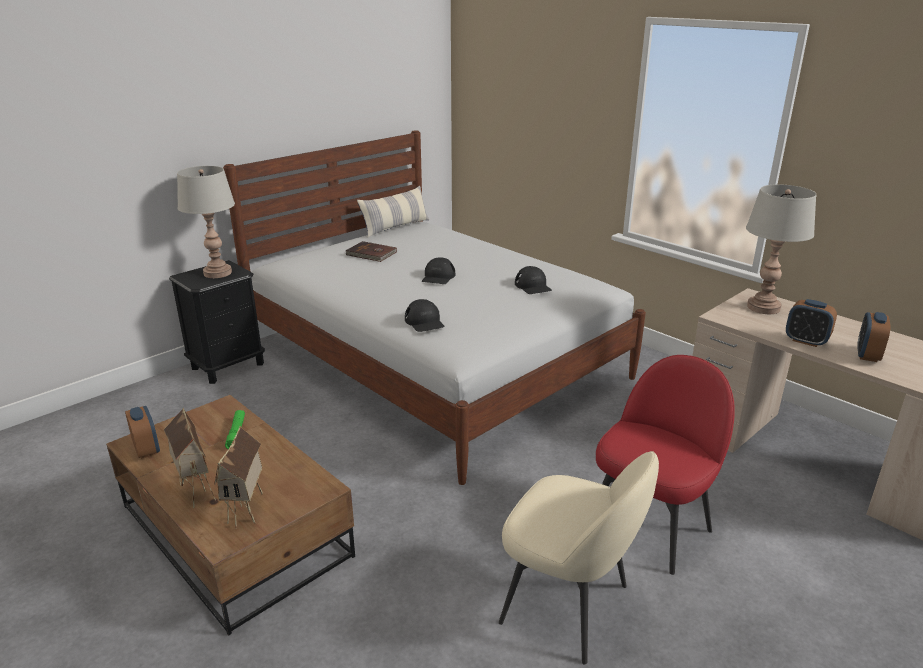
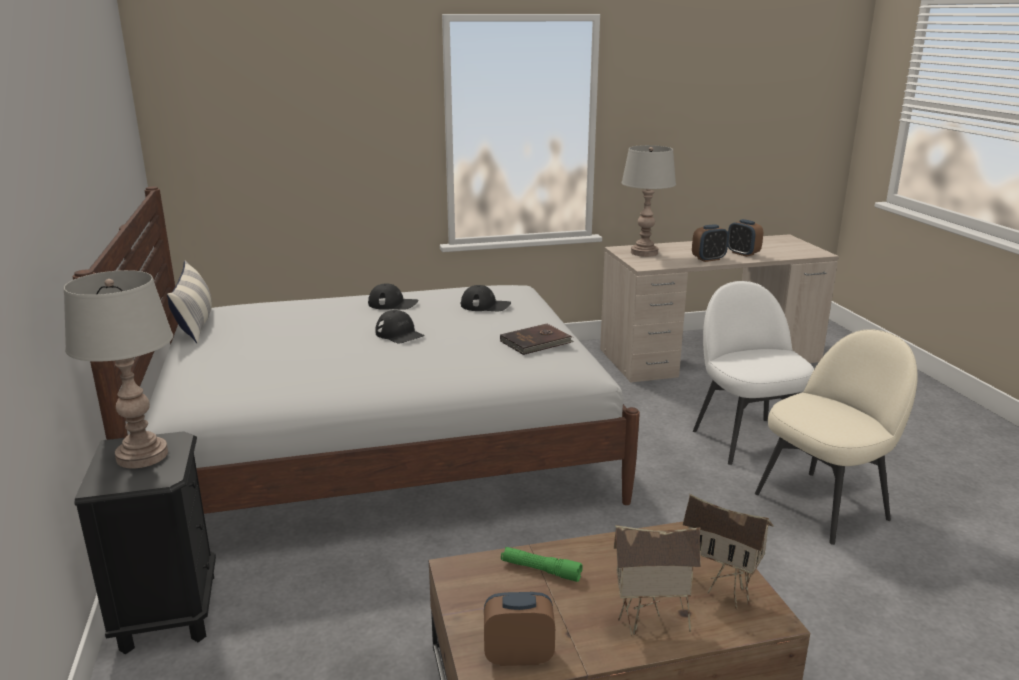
camera: 60 degrees left, 5 degrees down
brown book [345,241,397,262] -> brown book moved to [500,324,574,355]
black cap [405,299,444,332] -> black cap moved to [368,283,418,310]
red chair [596,355,735,575] -> white chair [693,281,814,465]

